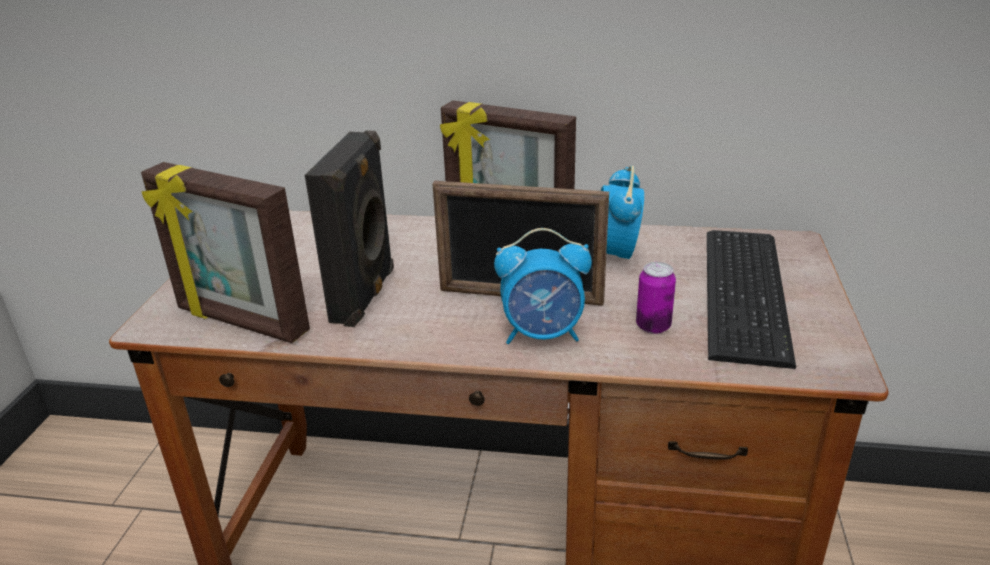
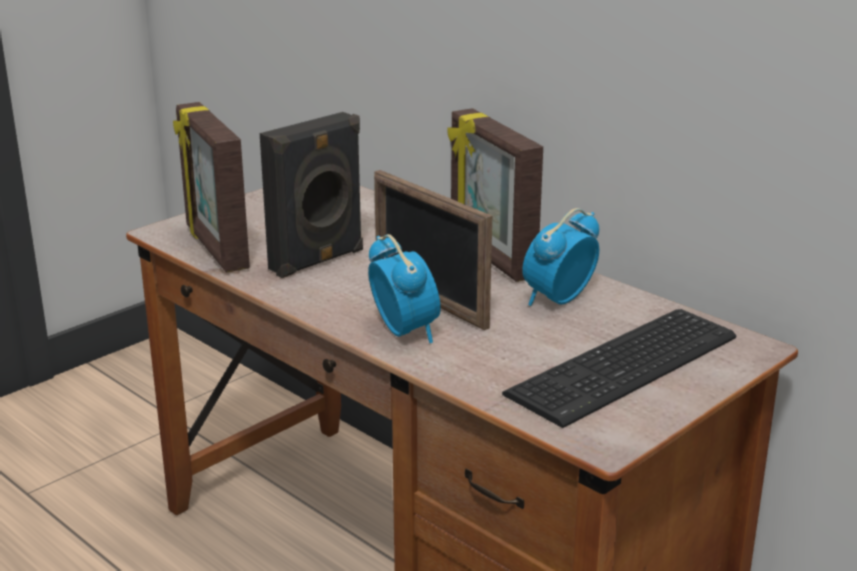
camera: 35 degrees right, 5 degrees down
alarm clock [494,228,592,344] -> alarm clock turned 150 degrees counterclockwise [368,234,441,343]
can [636,262,676,334] -> none

